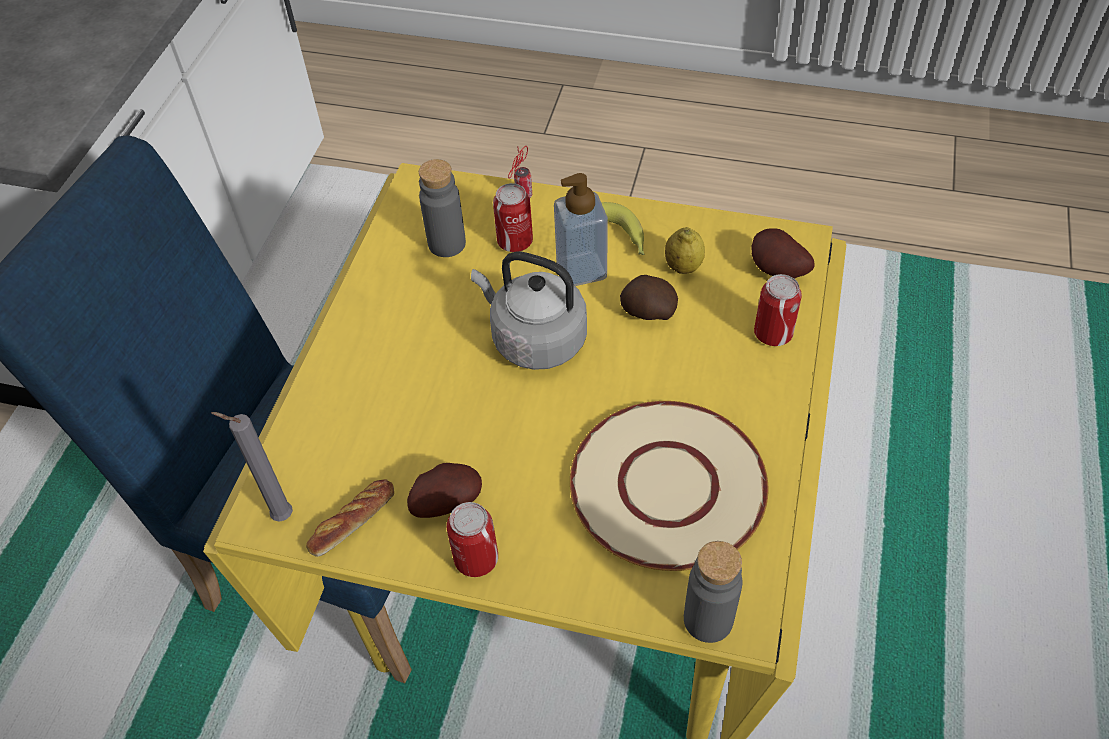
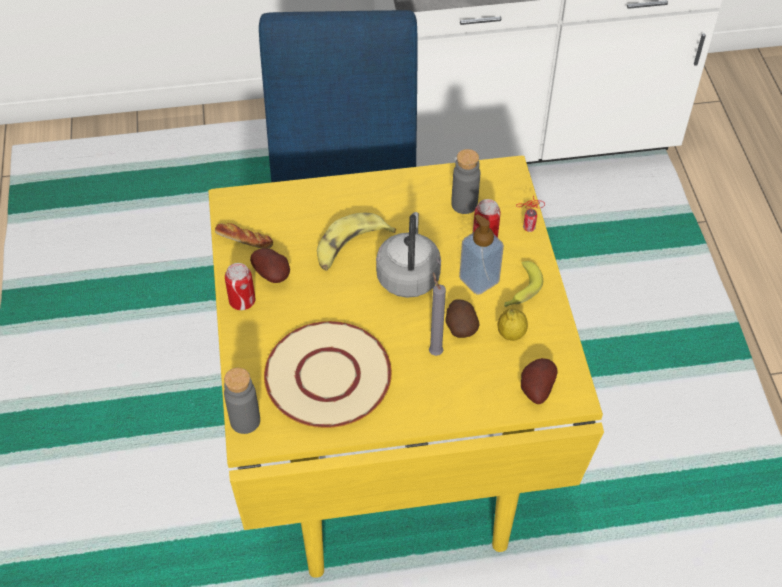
camera: 65 degrees right, 0 degrees up
grey candle [211,412,293,522] -> grey candle moved to [429,272,446,356]
can [754,274,802,346] -> none
none -> banana [317,213,396,270]

